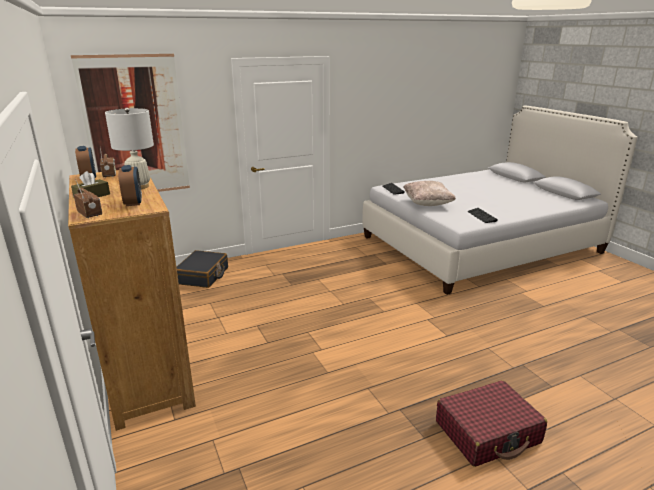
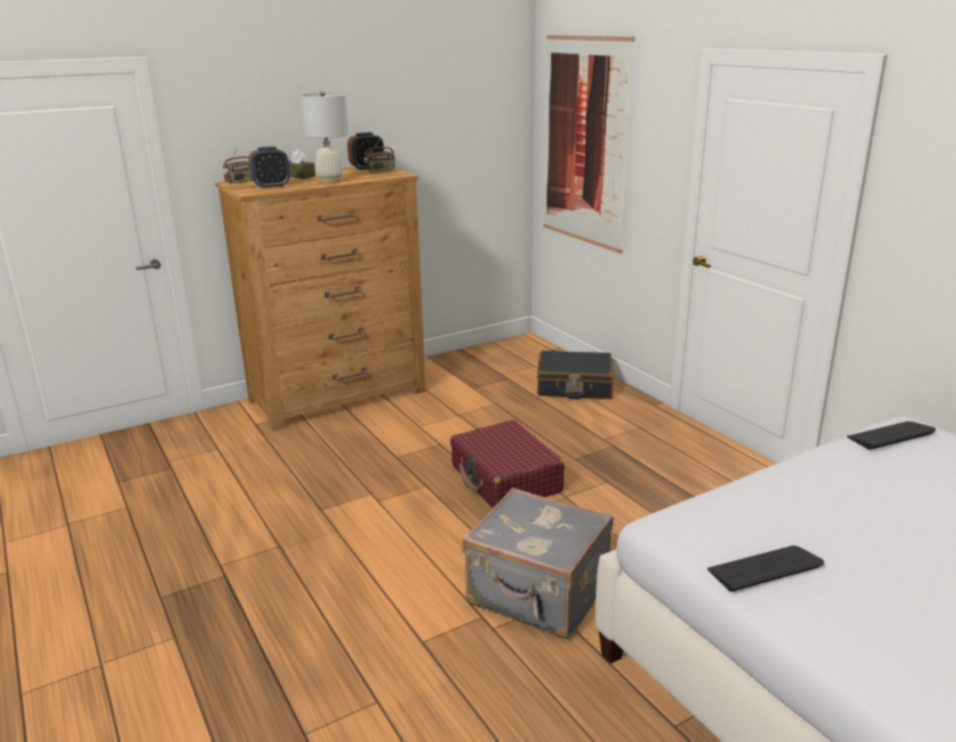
camera: 85 degrees right, 0 degrees up
beige pillow [403,181,456,206] -> none
red suitcase [436,380,547,467] -> red suitcase moved to [450,420,565,508]
none -> grey suitcase [462,488,613,639]

